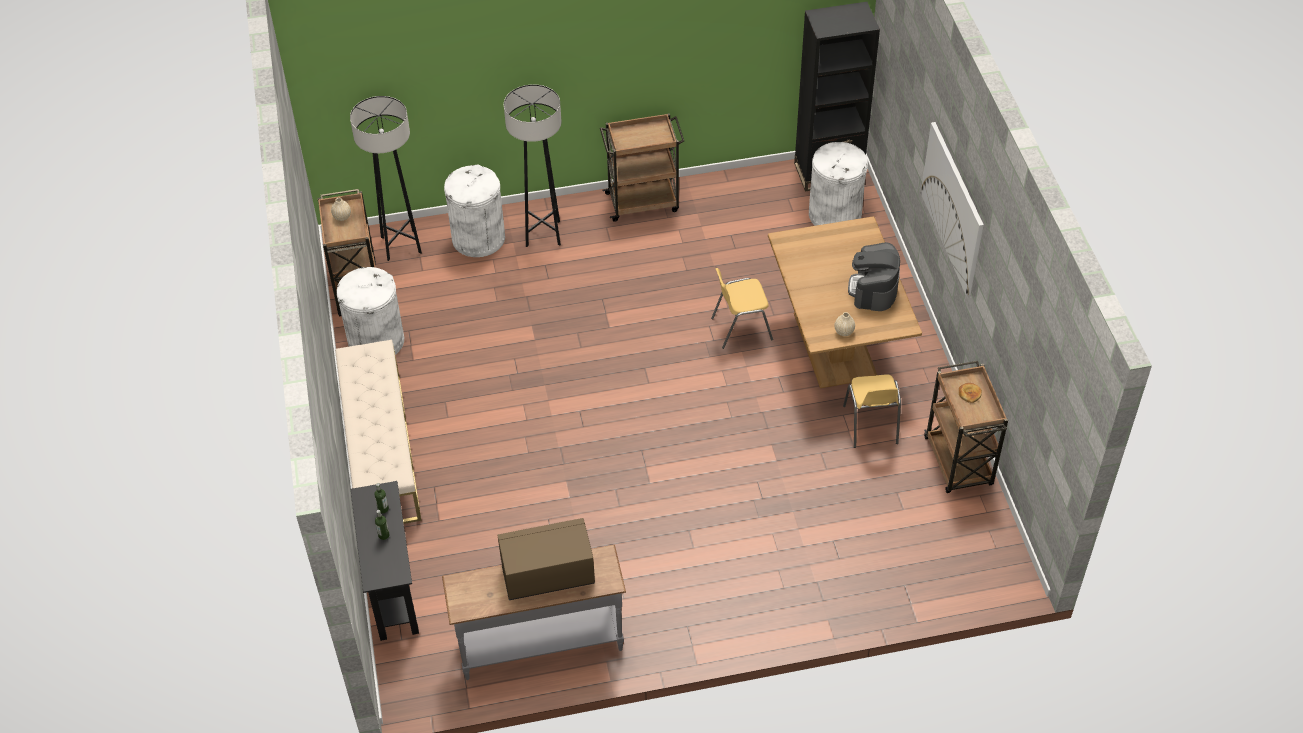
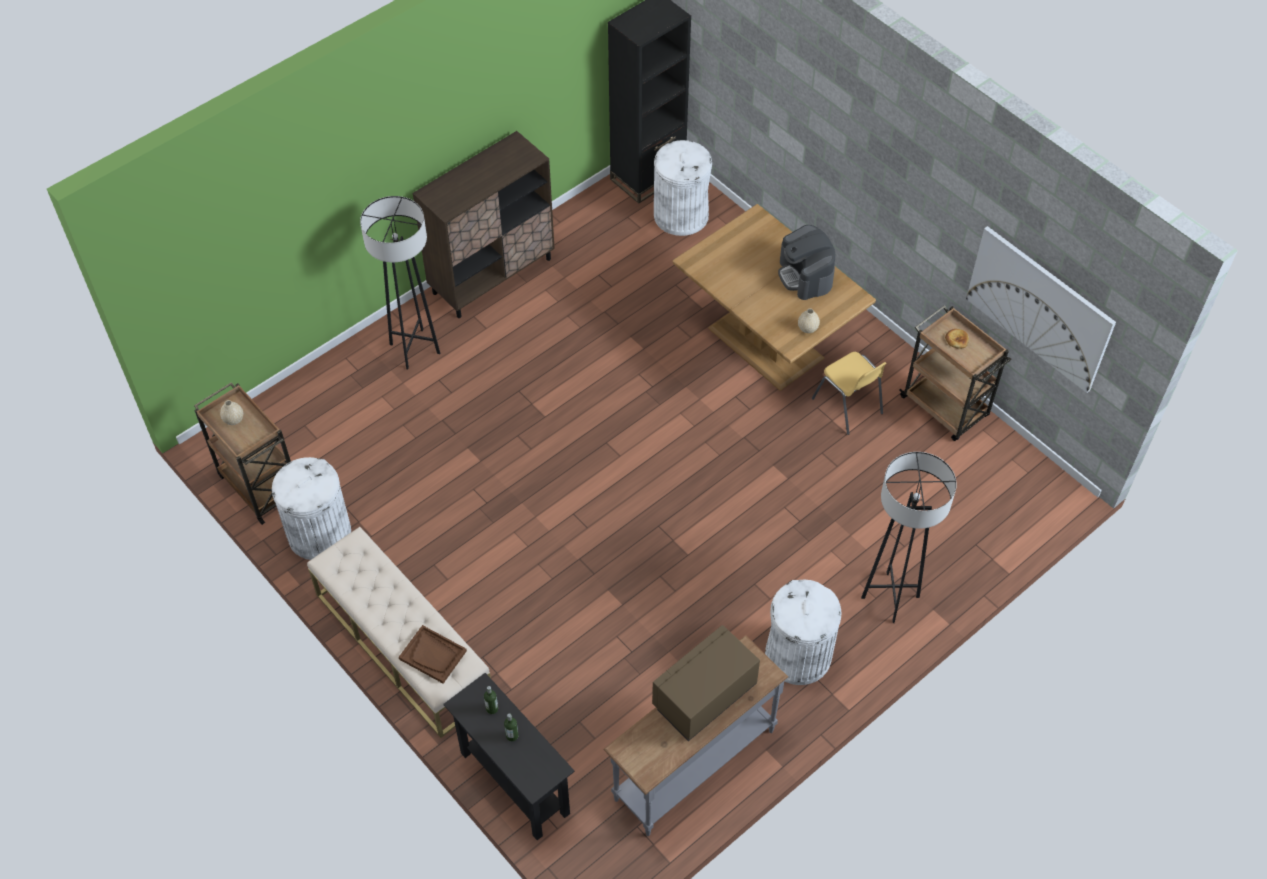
camera: 30 degrees left, 5 degrees up
grey floor lamp [350,96,422,261] -> grey floor lamp moved to [861,452,957,623]
white trash can [444,164,505,257] -> white trash can moved to [765,580,842,685]
brown cart [600,113,684,222] -> brown cabinet [413,131,555,318]
yellow chair [711,268,773,349] -> none
picture [921,122,984,296] -> picture moved to [966,226,1116,393]
none -> brown tray [399,625,467,684]

